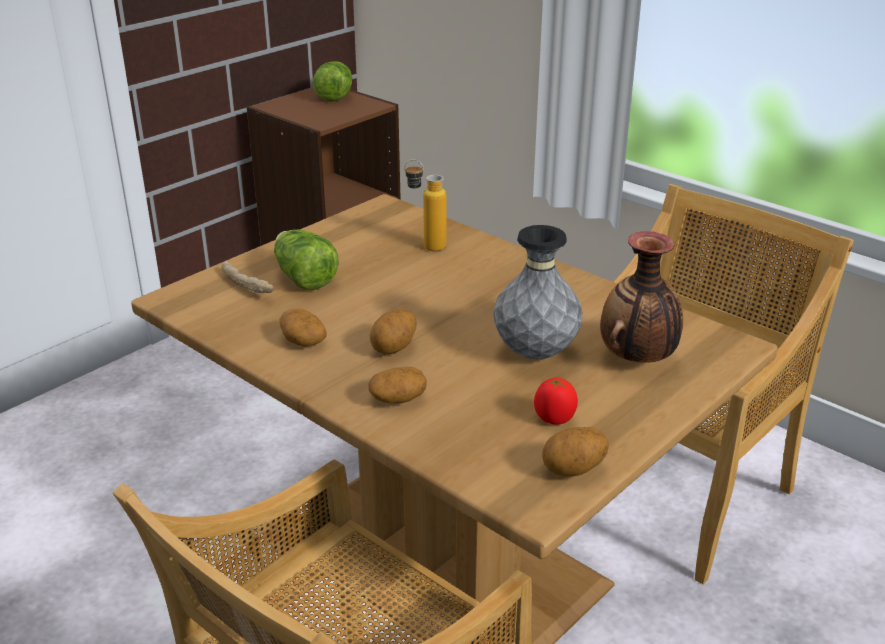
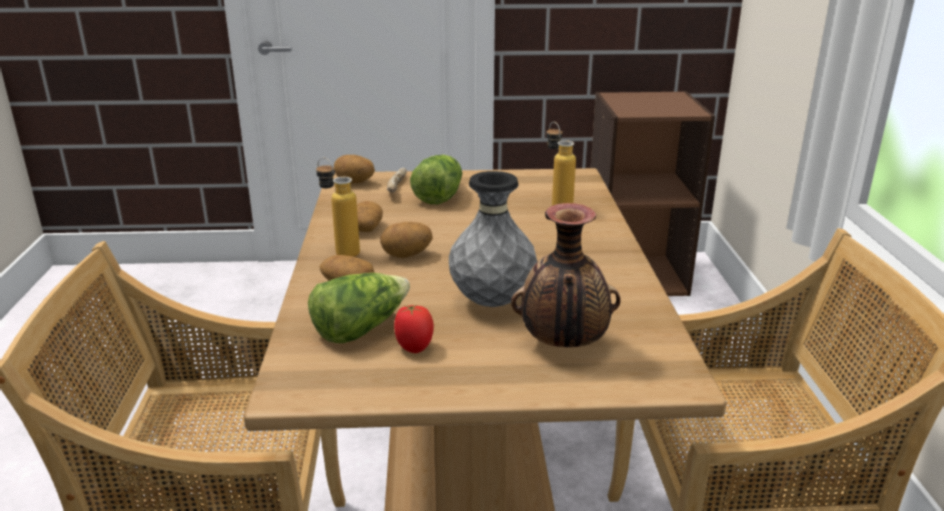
camera: 45 degrees right, 5 degrees down
lettuce [313,61,352,101] -> lettuce moved to [308,273,410,343]
potato [542,427,609,476] -> potato moved to [334,155,375,184]
none -> bottle [316,157,360,257]

